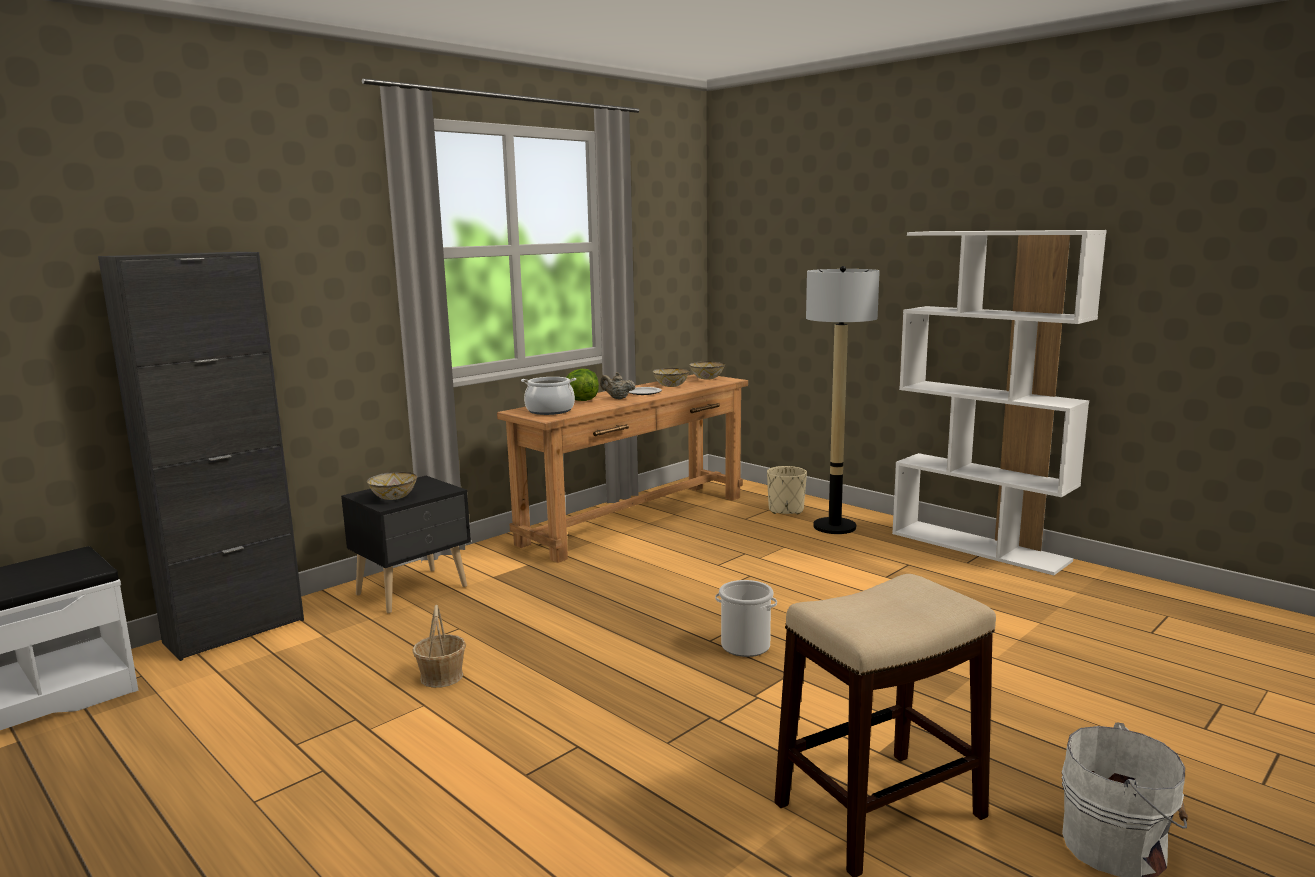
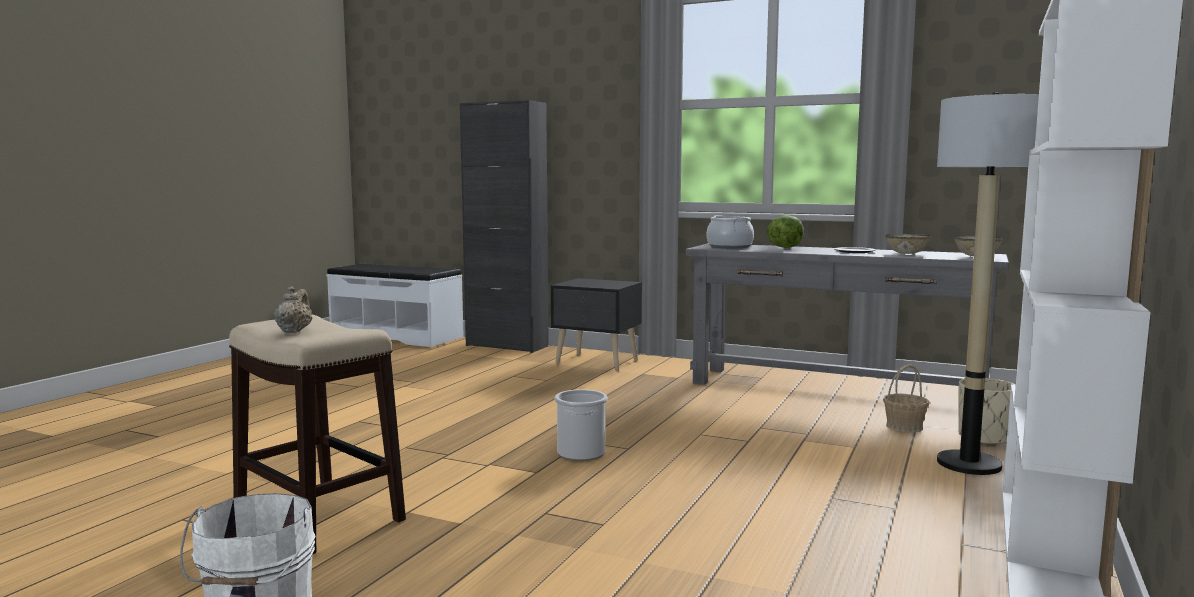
camera: 70 degrees right, 5 degrees down
bowl [367,472,417,500] -> none
basket [412,605,466,688] -> basket moved to [883,364,929,432]
brown console table [497,374,748,563] -> grey console table [685,243,1009,386]
beige teapot [600,372,635,399] -> beige teapot moved to [274,286,312,333]

